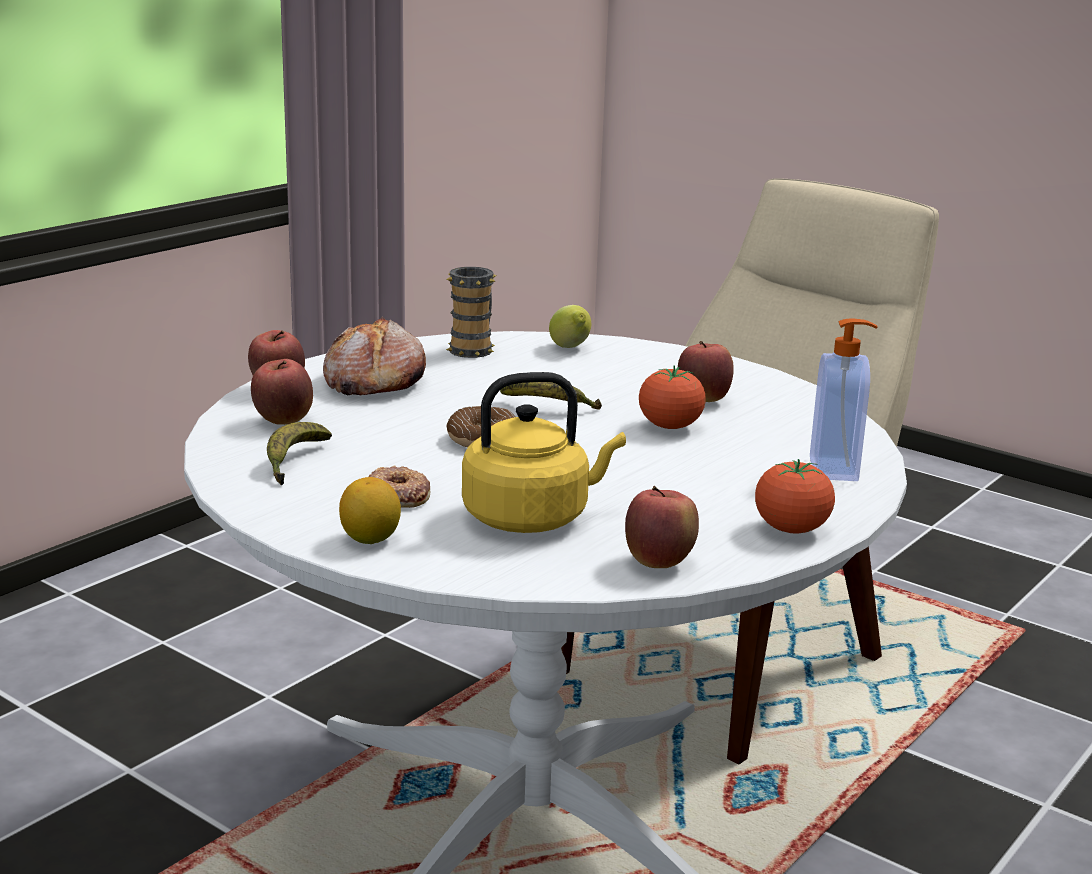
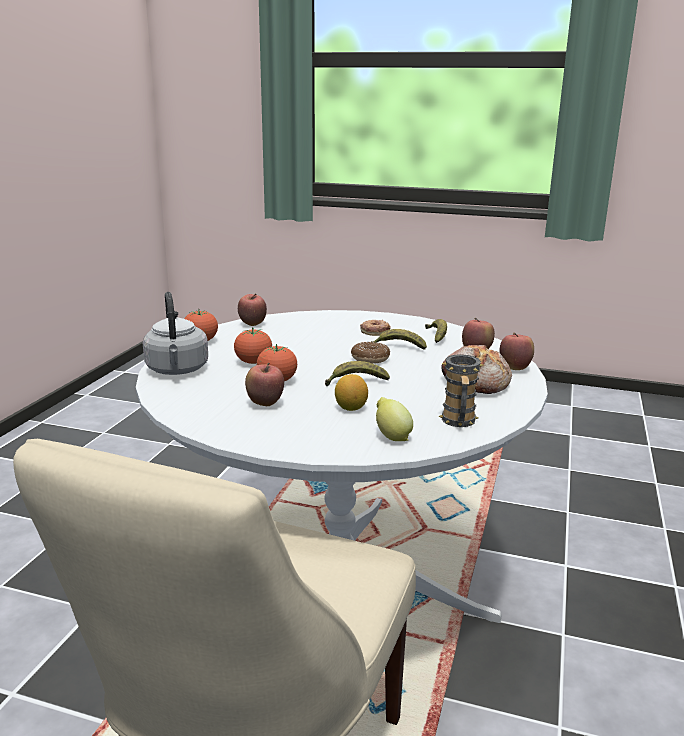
camera: 160 degrees right, 0 degrees up
lemon [339,477,401,544] -> lemon moved to [335,374,368,411]
yellow kettle [462,372,626,533] -> none
soap dispenser [810,318,877,481] -> grey kettle [143,292,208,375]
none -> tomato [234,327,272,364]
none -> banana [371,329,427,350]

